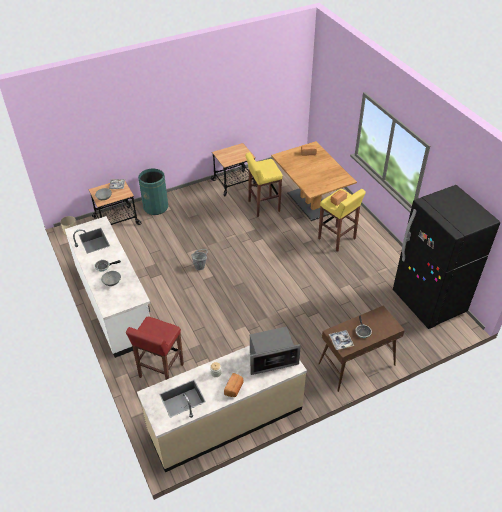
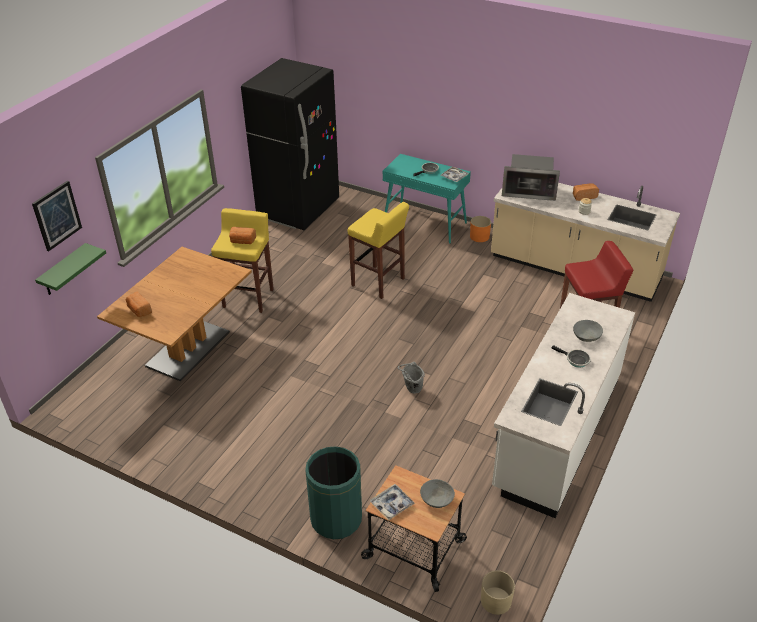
camera: 125 degrees left, 5 degrees down
cart [211,143,257,197] -> none
yellow stool [245,152,283,217] -> yellow stool moved to [348,202,409,299]
microwave [250,327,301,375] -> microwave turned 150 degrees clockwise [502,154,560,201]
brown console table [318,305,405,392] -> turquoise console table [383,154,471,244]
none -> picture [32,181,82,251]
none -> green shelf [35,243,106,295]
none -> orange planter [470,216,491,242]

